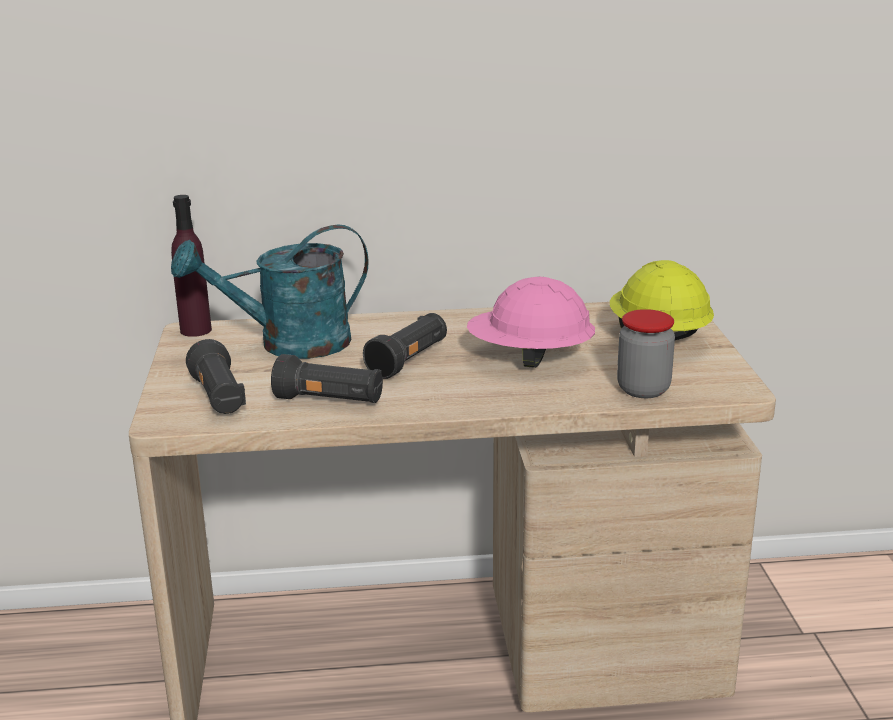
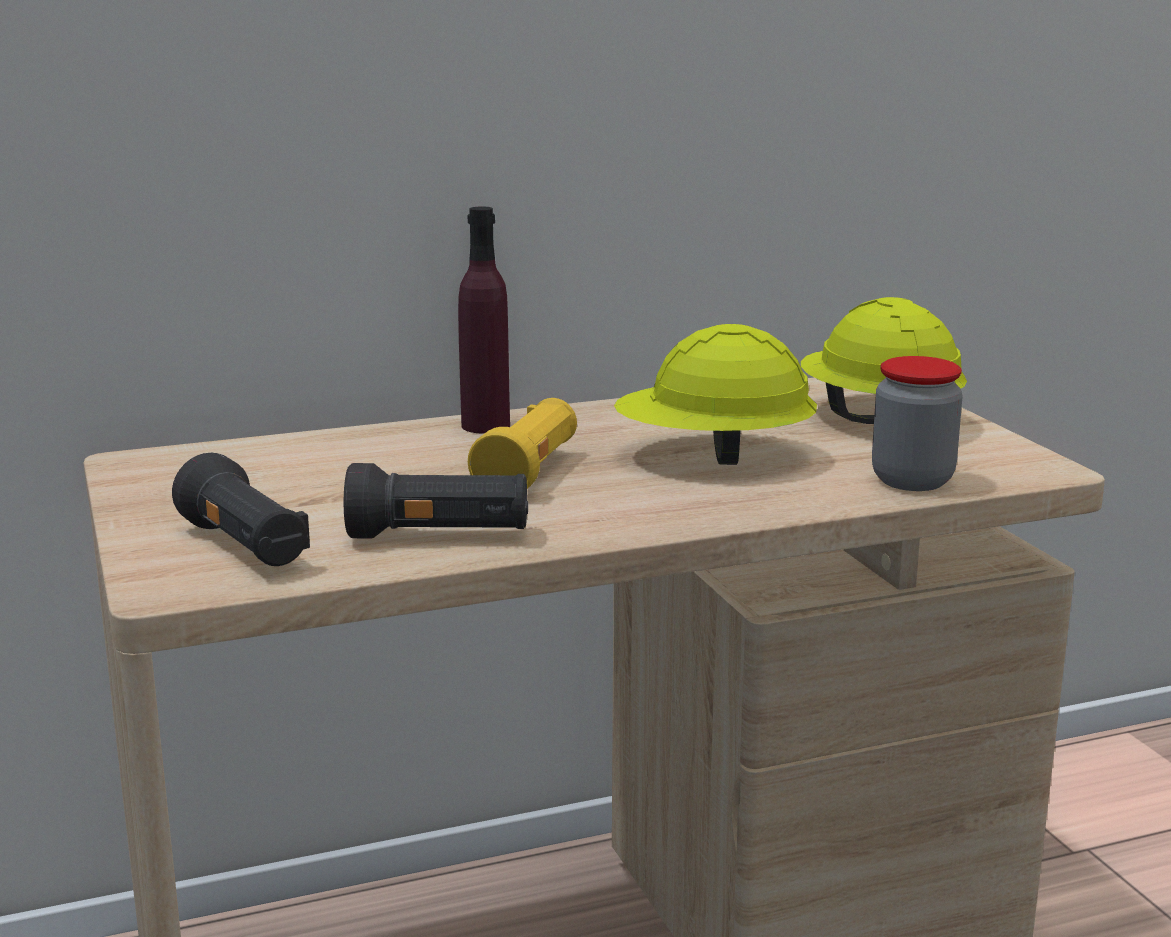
camera: 15 degrees left, 5 degrees down
purple bottle [171,195,212,337] -> purple bottle moved to [458,206,510,434]
turquoise watering can [171,224,369,359] -> none
black flashlight [363,313,447,379] -> yellow flashlight [468,398,577,489]
pink hard hat [467,277,595,368] -> yellow hard hat [614,324,817,465]

